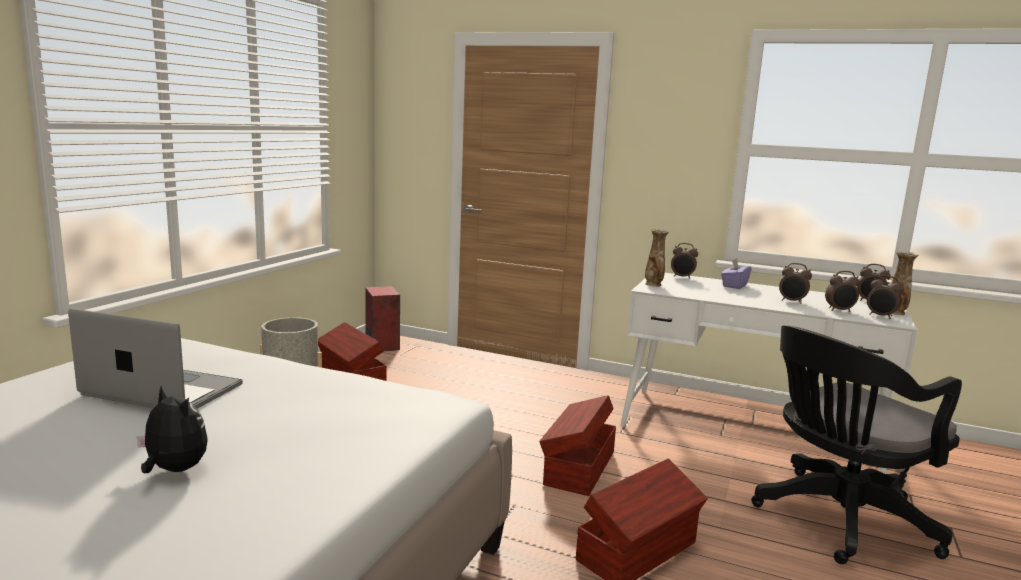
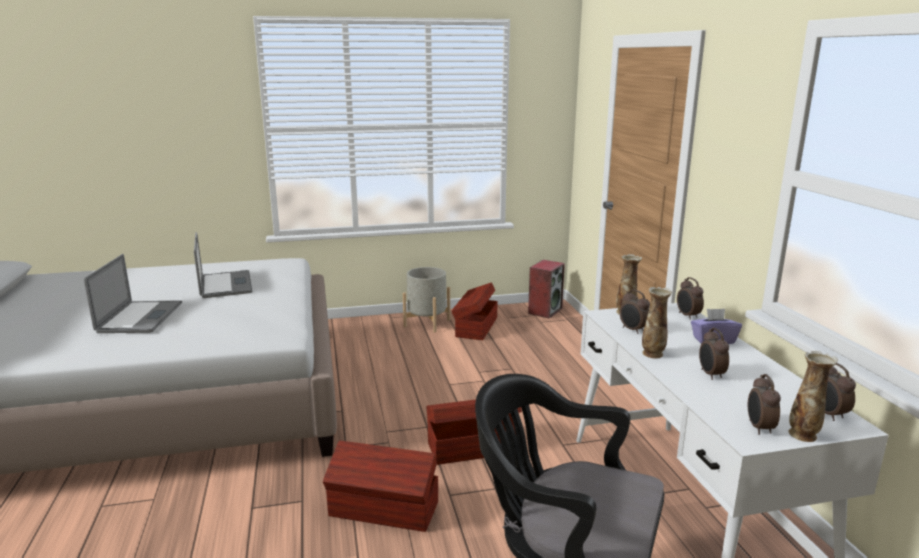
camera: 55 degrees right, 5 degrees up
plush toy [137,386,208,474] -> laptop [84,254,182,333]
alarm clock [825,271,860,312] -> alarm clock moved to [619,290,650,334]
none -> vase [642,287,672,358]

